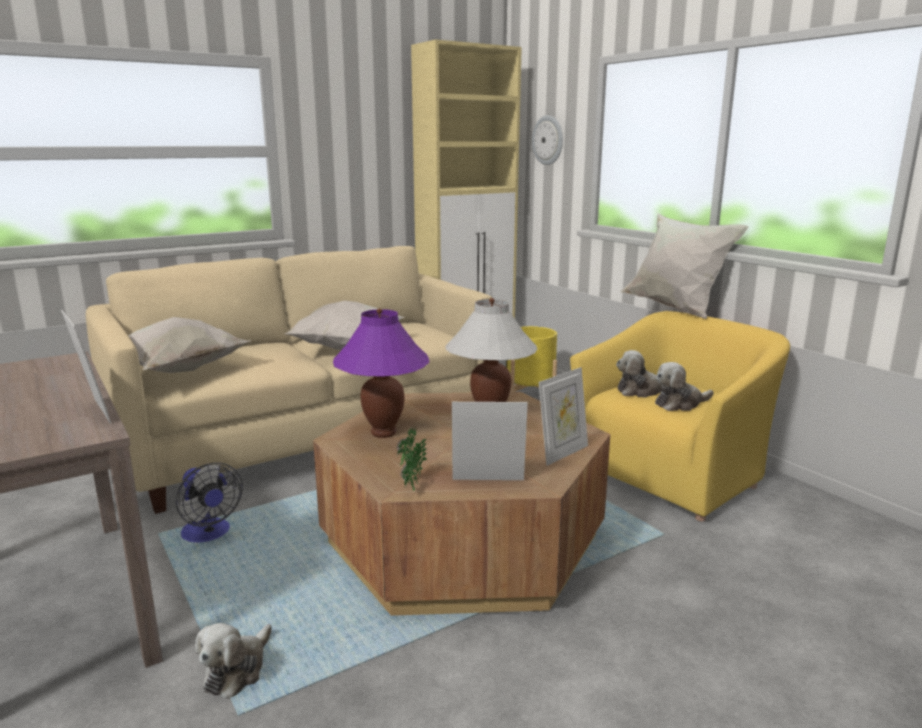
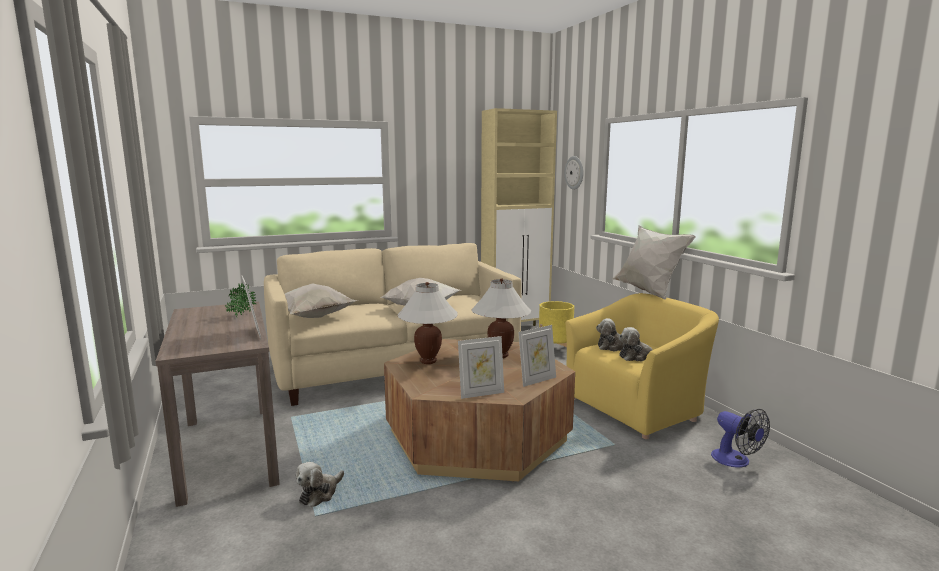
camera: 10 degrees right, 5 degrees down
fan [176,462,243,543] -> fan moved to [711,409,770,468]
purple table lamp [333,308,429,438] -> white table lamp [397,282,458,364]
potted plant [397,428,427,491] -> potted plant moved to [225,282,256,317]
picture frame [452,402,528,480] -> picture frame turned 150 degrees clockwise [458,336,504,399]

